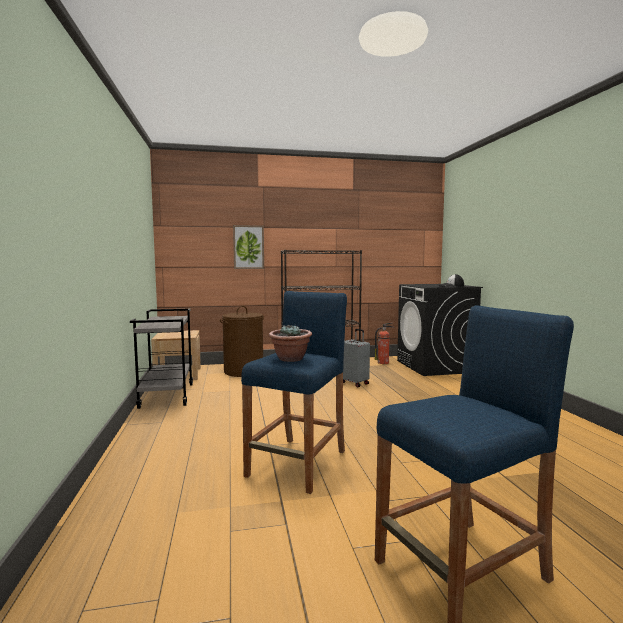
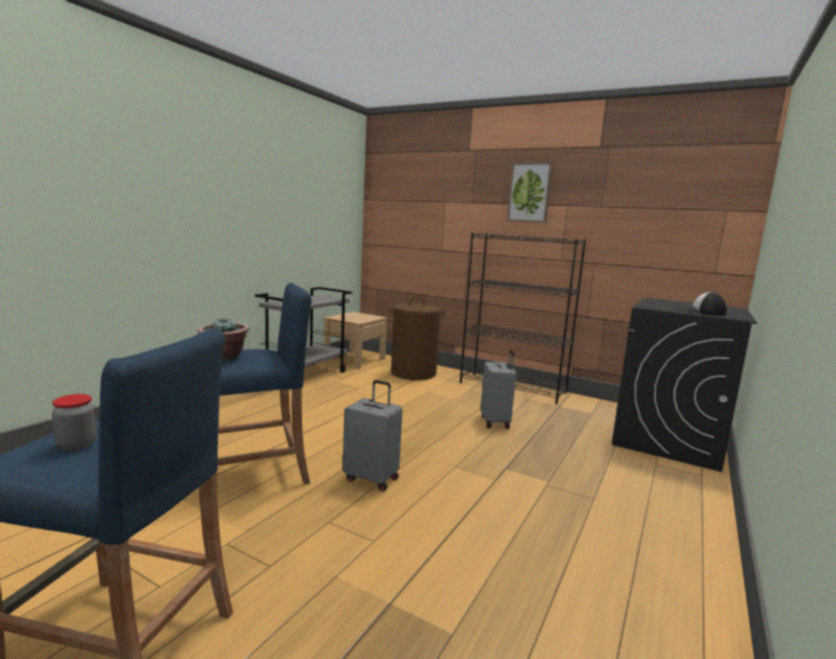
camera: 40 degrees right, 5 degrees up
picture [233,225,264,269] -> picture moved to [507,162,553,223]
fire extinguisher [375,323,395,364] -> none
none -> jar [52,394,96,451]
none -> grey suitcase [343,380,402,491]

